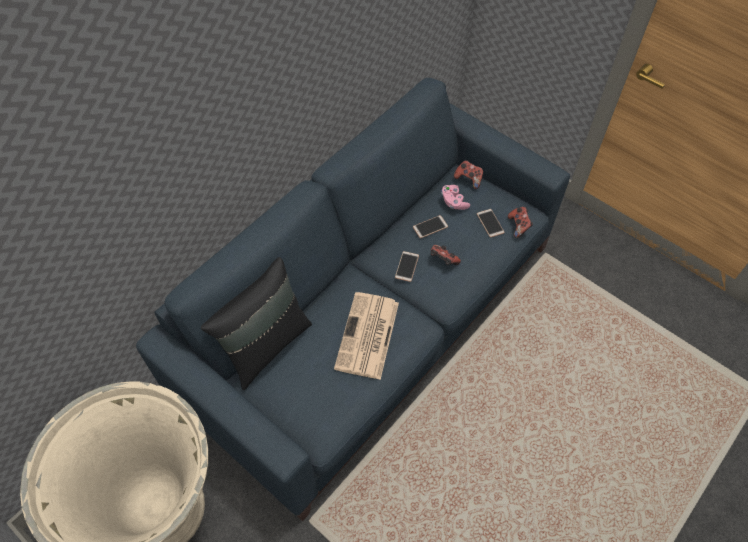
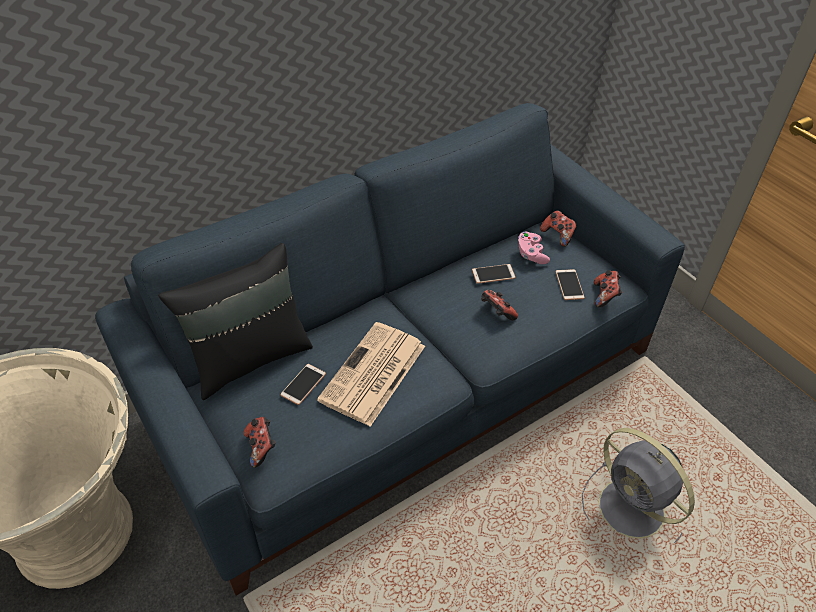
camera: 15 degrees right, 10 degrees down
phone [395,251,419,282] -> phone moved to [280,364,326,405]
none -> game controller [243,417,276,468]
none -> grey fan [582,428,695,543]

